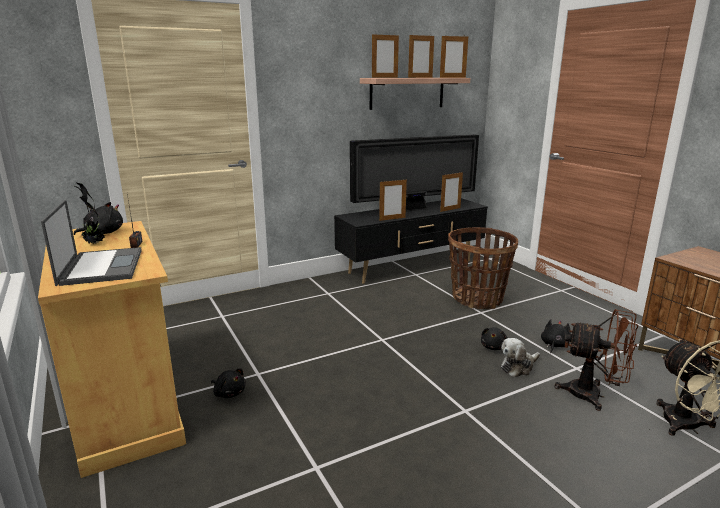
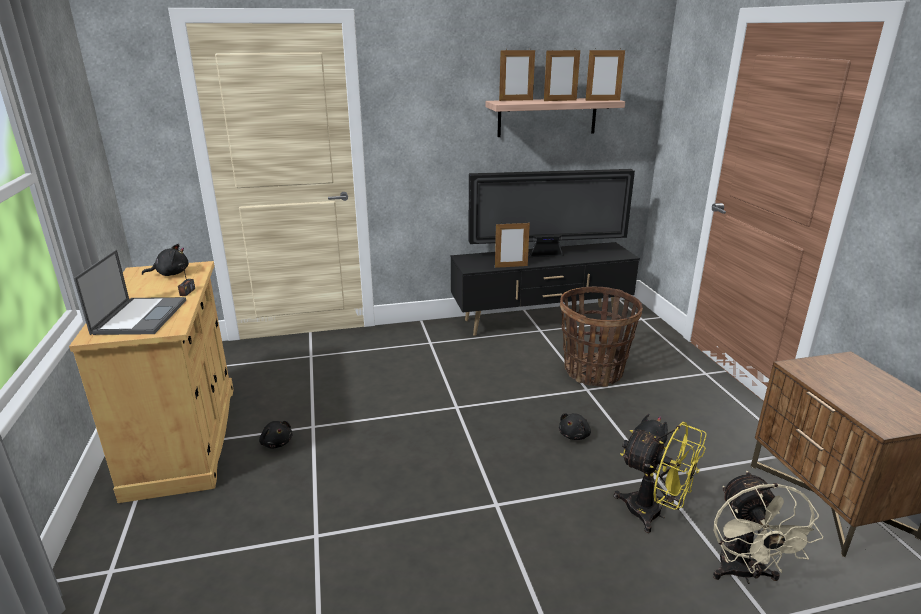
camera: 15 degrees right, 5 degrees up
potted plant [75,183,105,244] -> none
picture frame [440,172,463,212] -> none
plush toy [501,338,540,377] -> none
brown fan [554,309,638,411] -> yellow fan [614,422,707,533]

